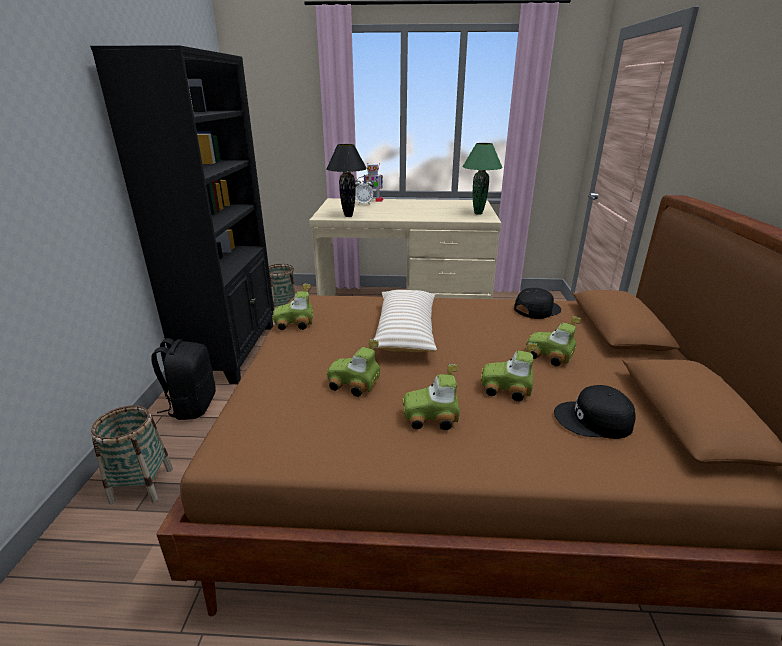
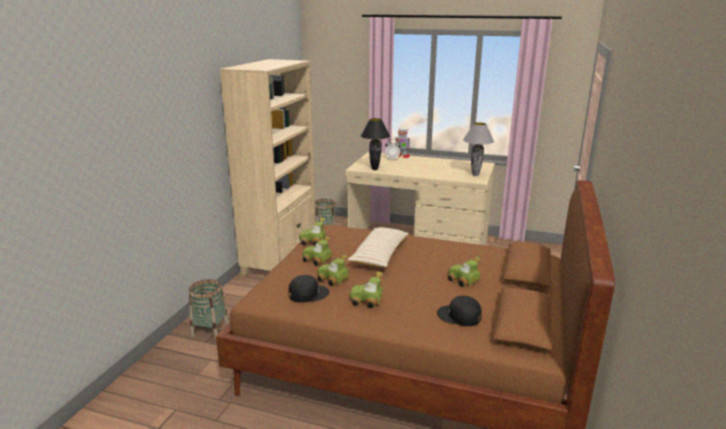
camera: 15 degrees right, 5 degrees down
black bookcase [90,45,274,384] -> beige bookcase [220,59,316,276]
black backpack [151,338,216,420] -> none
green table lamp [462,143,503,215] -> grey table lamp [463,122,494,176]
toy car [481,342,537,402] -> toy car moved to [303,235,332,266]
black cap [514,288,561,319] -> black cap moved to [289,275,329,303]

